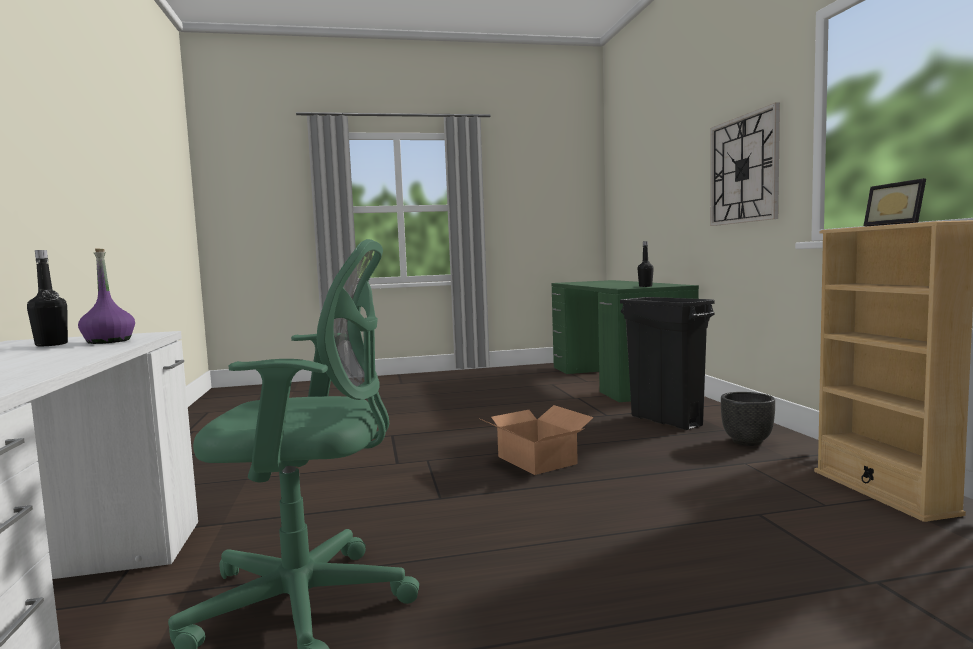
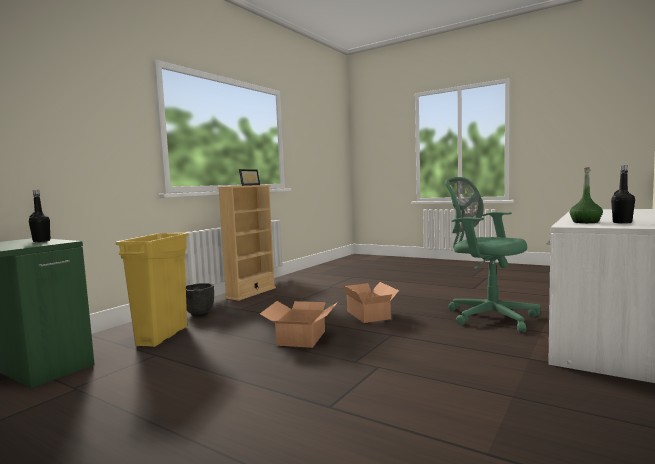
camera: 135 degrees left, 0 degrees up
purple bottle [78,249,135,344] -> green bottle [570,167,603,223]
black trash can [620,297,715,430] -> yellow trash can [116,233,189,347]
wall clock [710,103,780,226] -> none
none -> cardboard box [342,282,399,323]

